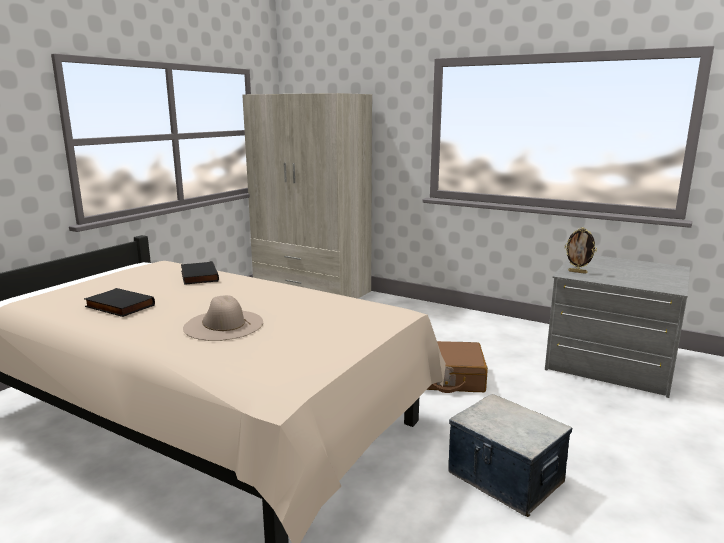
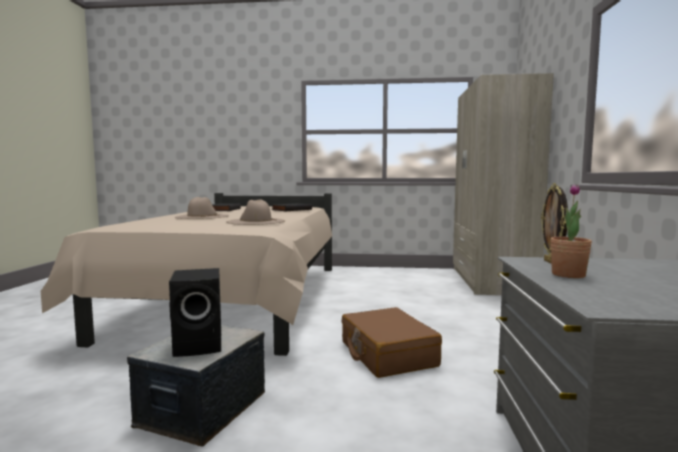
camera: 65 degrees right, 10 degrees down
none -> black speaker [169,268,221,357]
none -> beige hat [226,199,285,225]
none -> potted plant [550,184,592,278]

